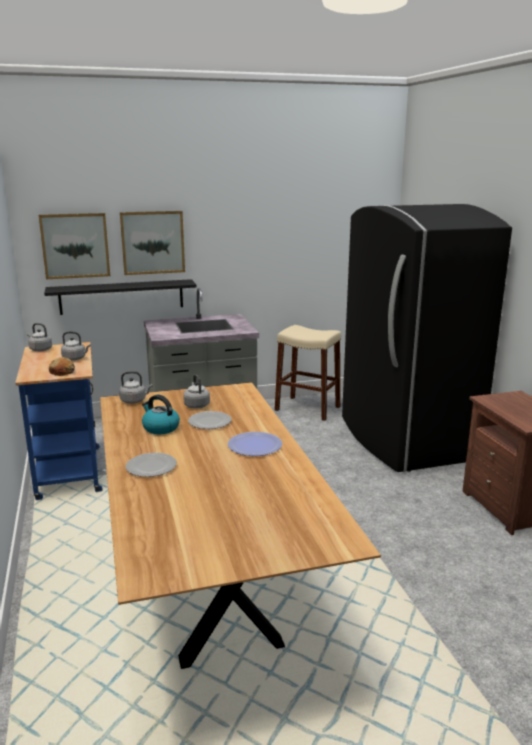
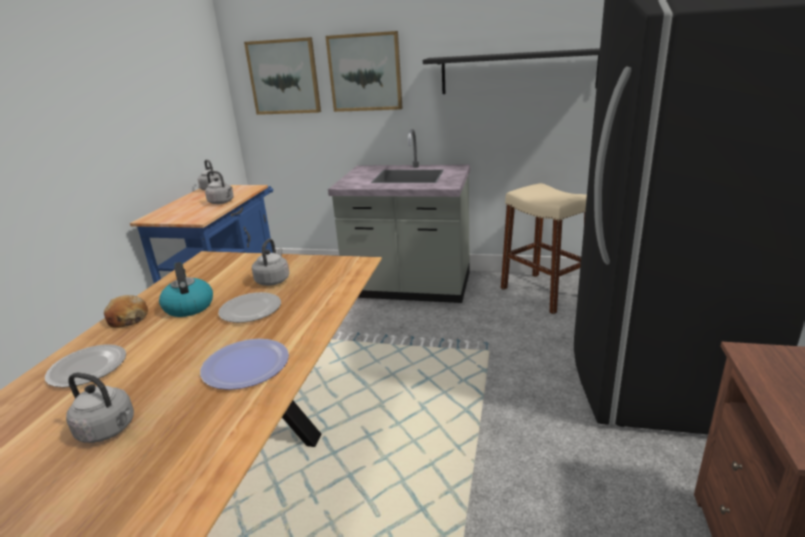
camera: 30 degrees right, 5 degrees up
black shelf [44,279,196,315] -> black shelf moved to [423,48,600,94]
bread [49,357,75,376] -> bread moved to [104,295,148,328]
grey kettle [119,371,153,404] -> grey kettle moved to [66,373,134,443]

